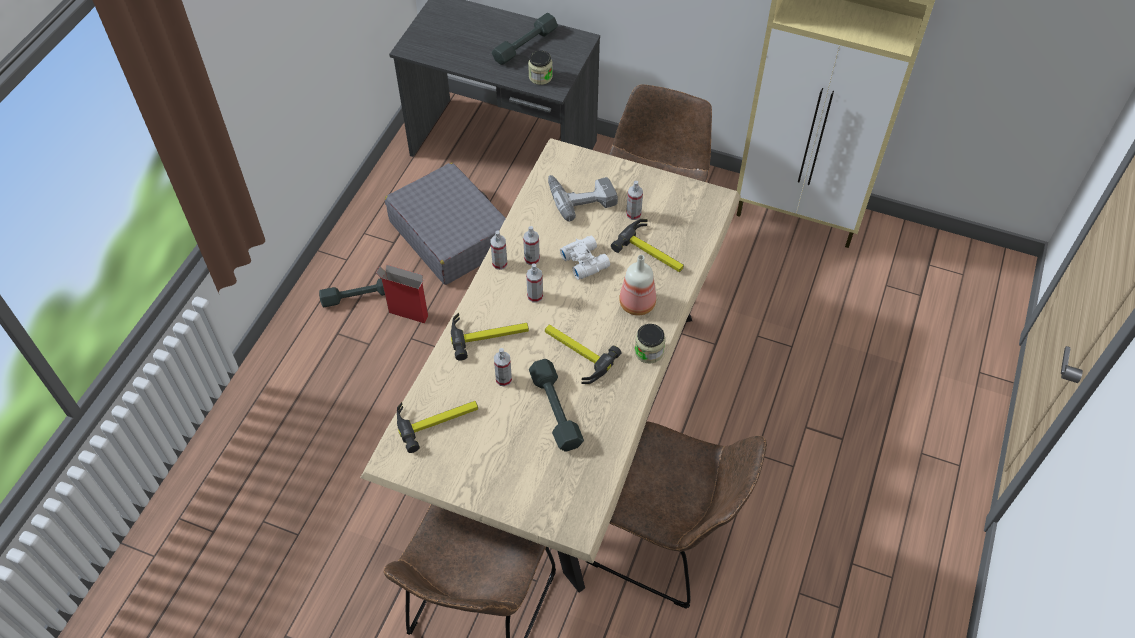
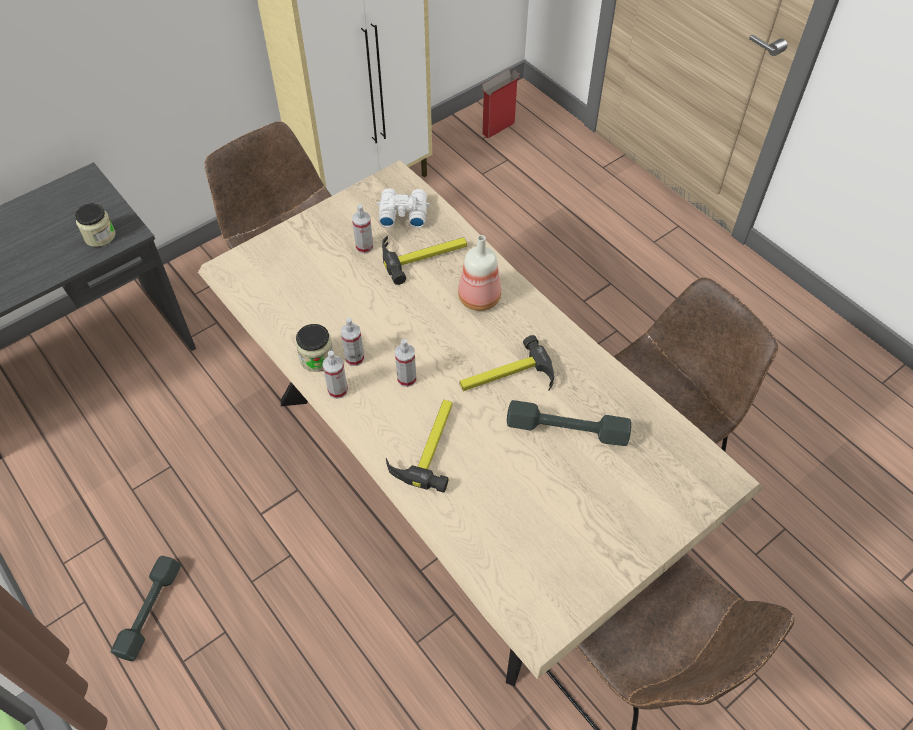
camera: 60 degrees left, 0 degrees up
cardboard box [376,265,428,323] -> cardboard box moved to [480,70,520,139]
grey suitcase [385,162,506,285] -> none
hammer [397,401,478,453] -> none
grey dumbbell [492,13,558,65] -> none
spray bottle [494,348,512,387] -> none
power drill [548,175,618,222] -> none
white binoculars [560,236,610,280] -> white binoculars moved to [377,188,429,228]
jar [635,324,665,363] -> jar moved to [296,324,334,372]

